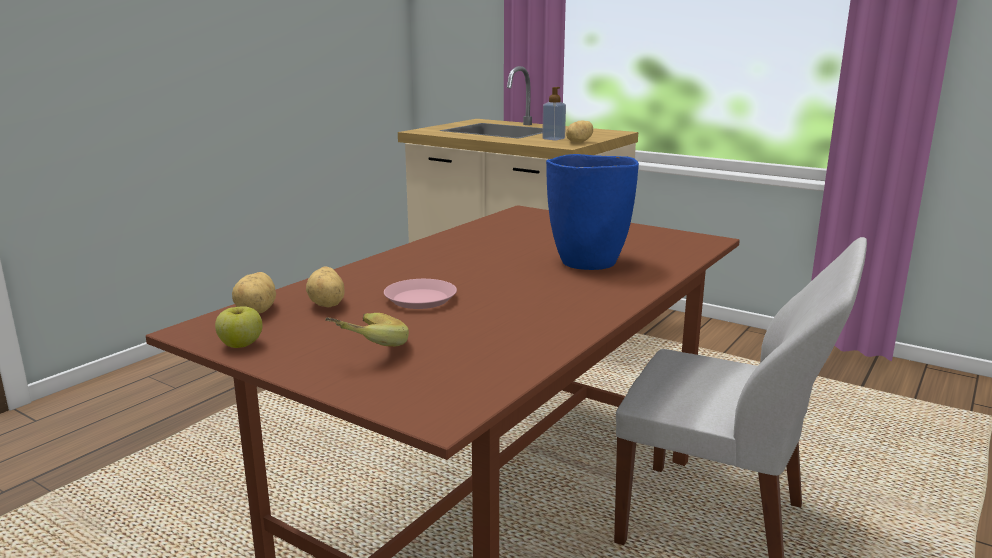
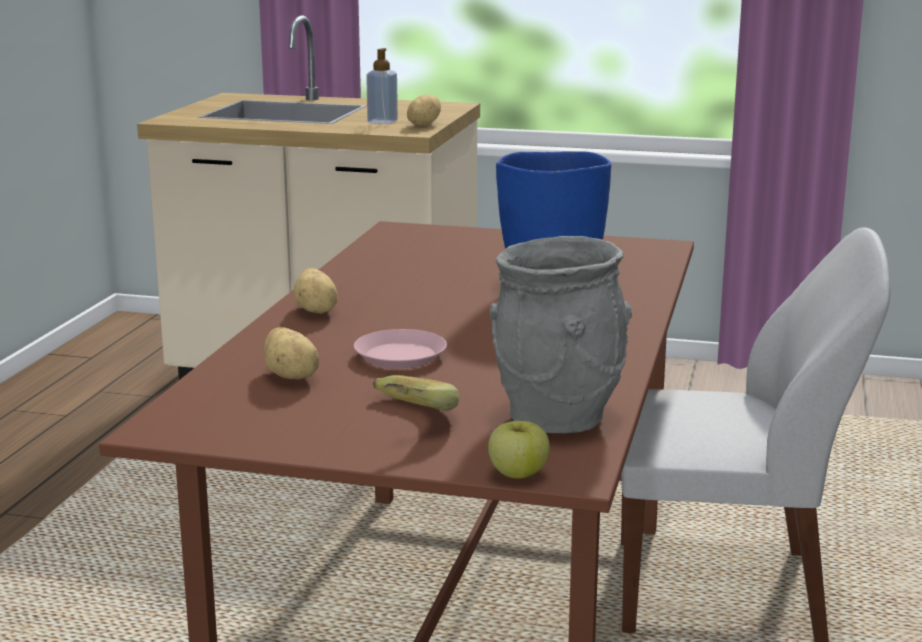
camera: 20 degrees left, 0 degrees up
apple [215,306,263,348] -> apple moved to [488,421,550,478]
potato [232,272,276,313] -> potato moved to [293,268,338,314]
none -> grey vase [489,236,632,433]

